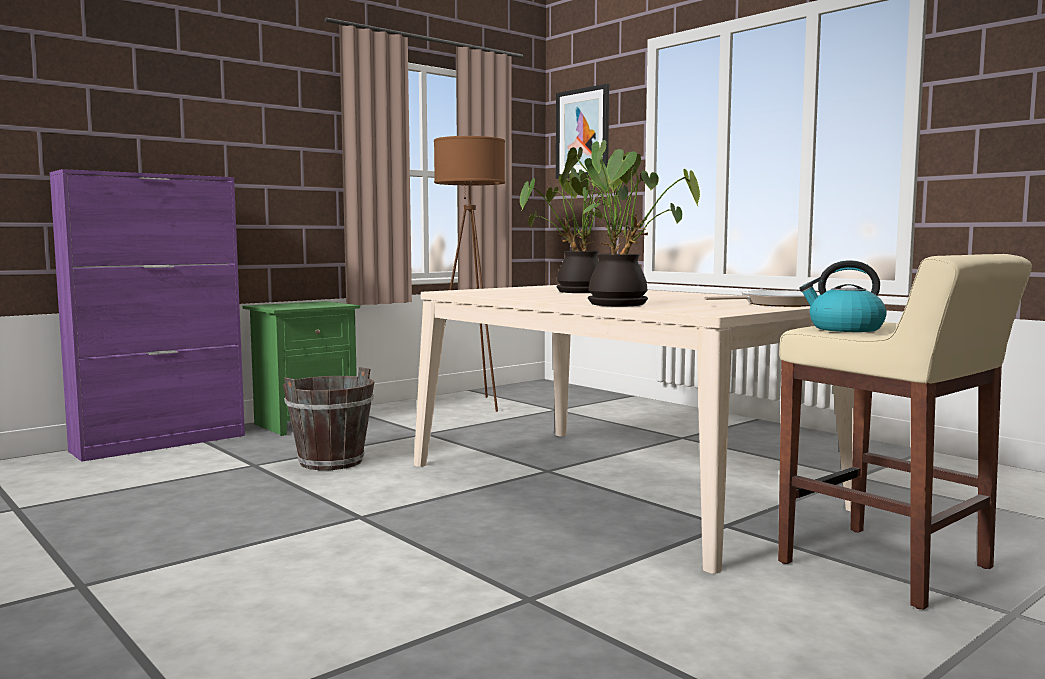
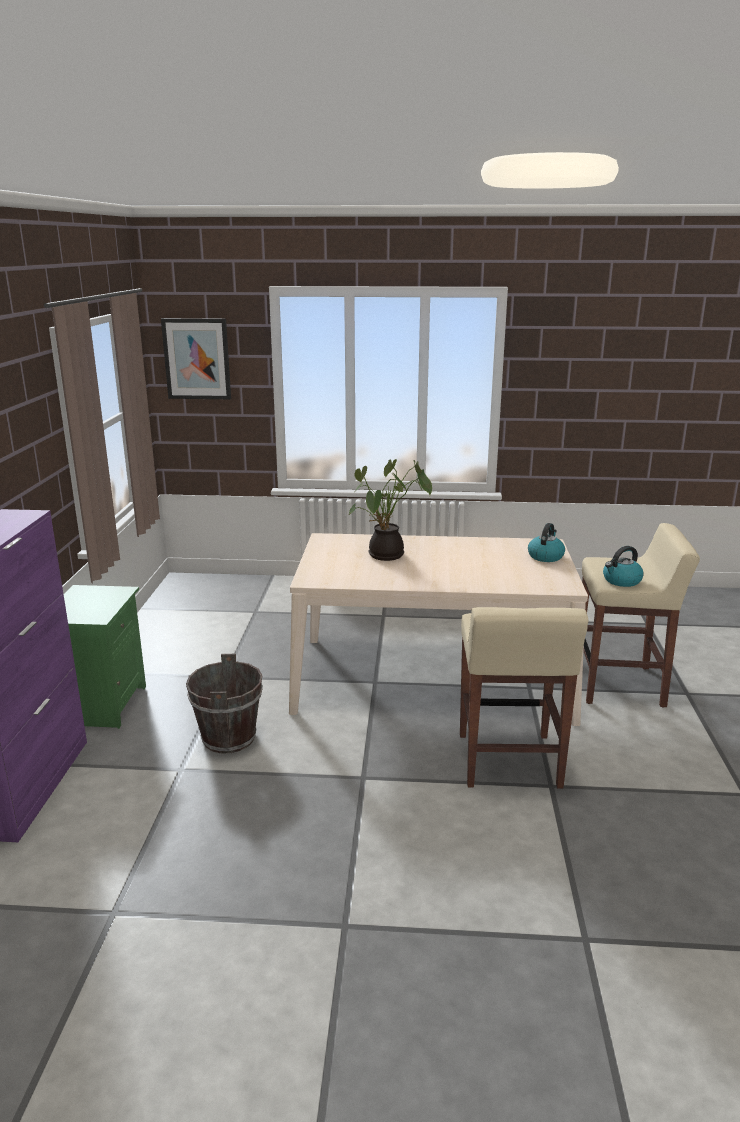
camera: 45 degrees left, 15 degrees up
brown floor lamp [434,136,505,412] -> none
potted plant [560,140,700,307] -> none
frying pan [704,290,820,307] -> kettle [528,523,565,562]
none -> beige stool [460,607,588,789]

